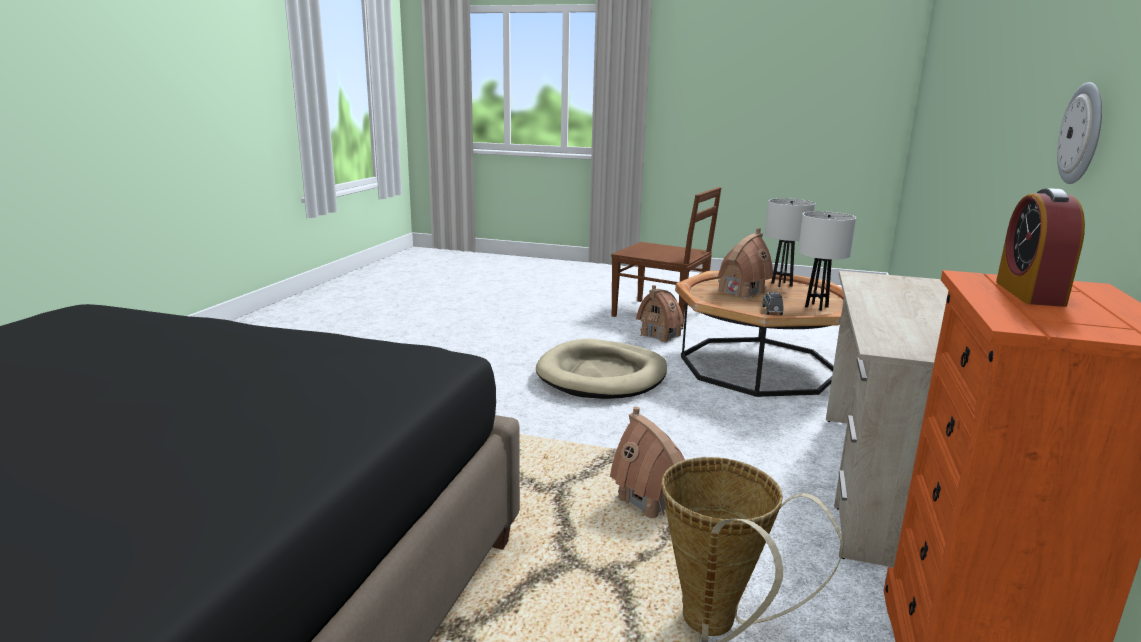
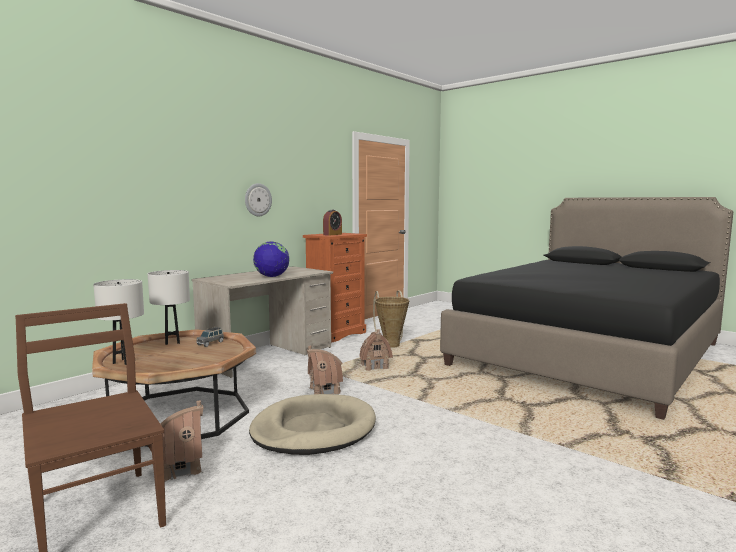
camera: 155 degrees left, 10 degrees down
toy house [718,228,773,299] -> toy house moved to [307,346,343,394]
none -> globe [253,241,290,277]

